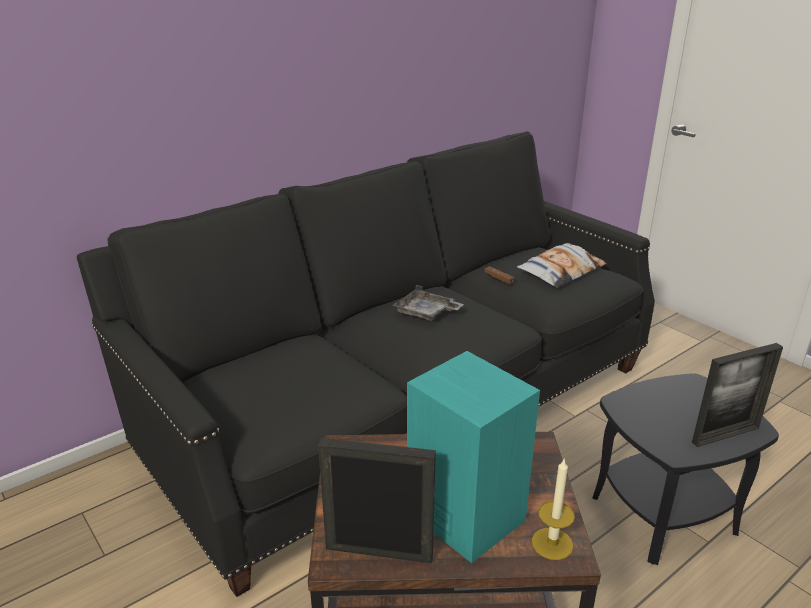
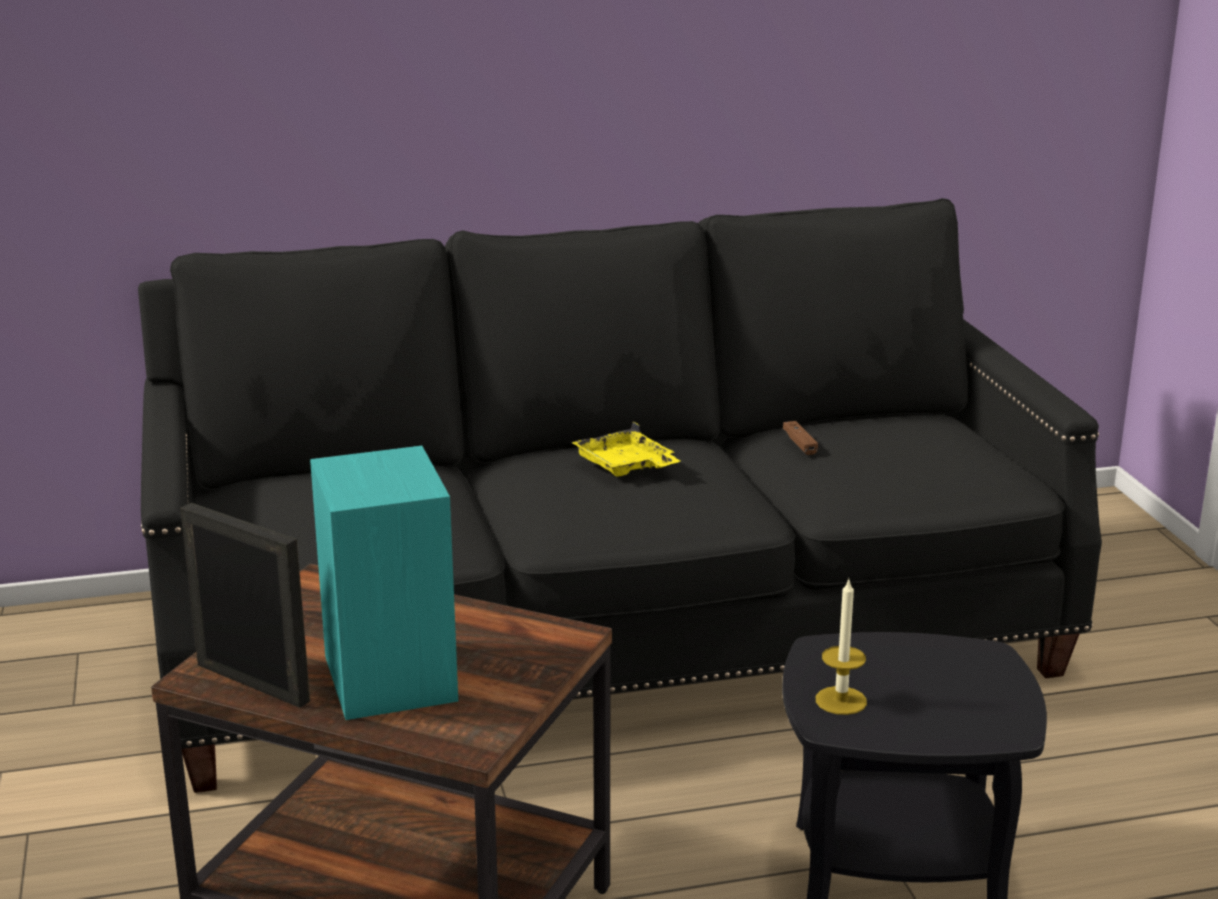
camera: 25 degrees right, 5 degrees down
grey tray [392,285,464,321] -> yellow tray [571,422,680,477]
pillow [517,243,606,288] -> none
candle [532,458,575,560] -> candle moved to [816,580,867,715]
picture frame [692,343,783,447] -> none

